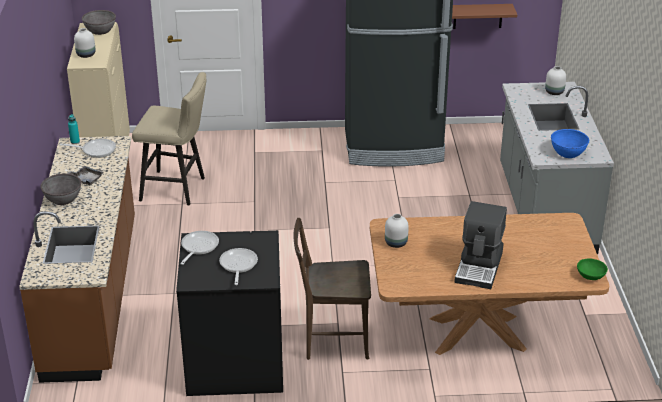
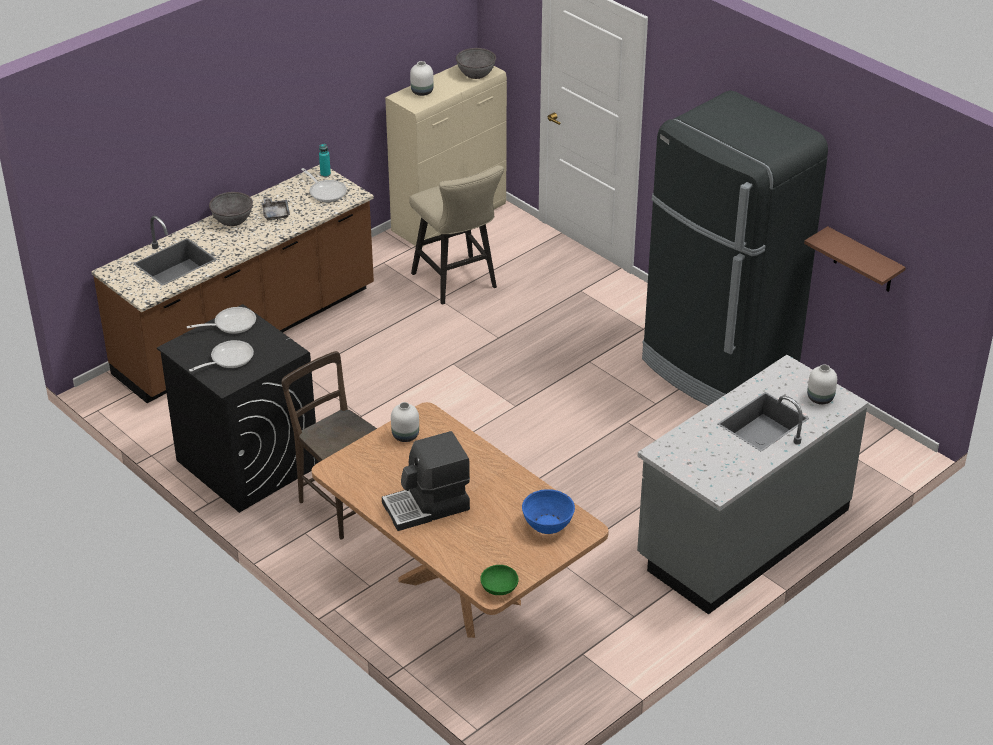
camera: 50 degrees right, 5 degrees up
blue bowl [551,129,589,158] -> blue bowl moved to [522,489,575,534]

